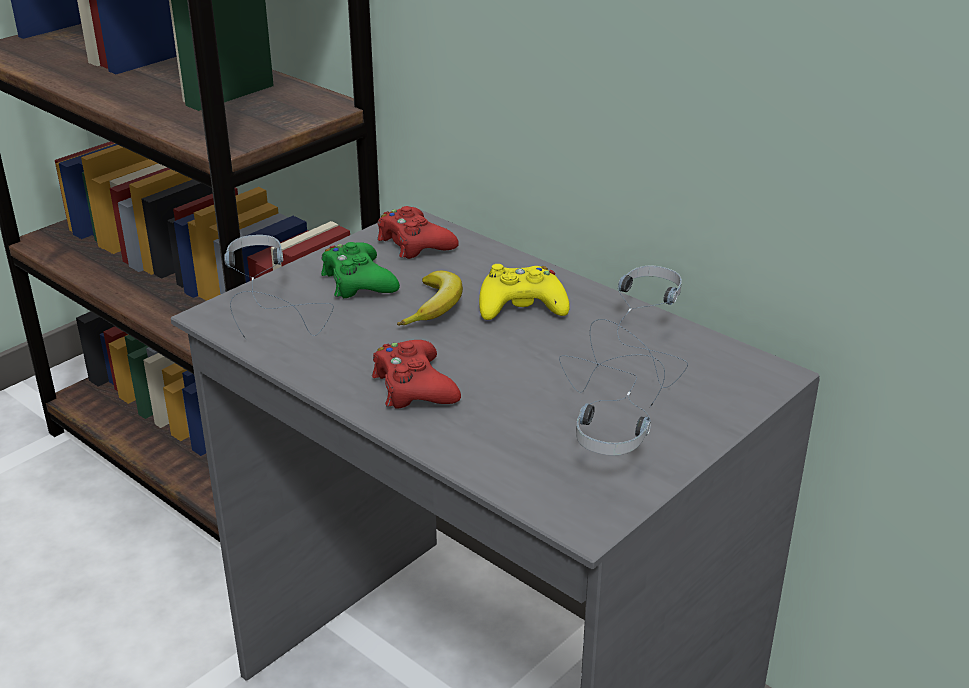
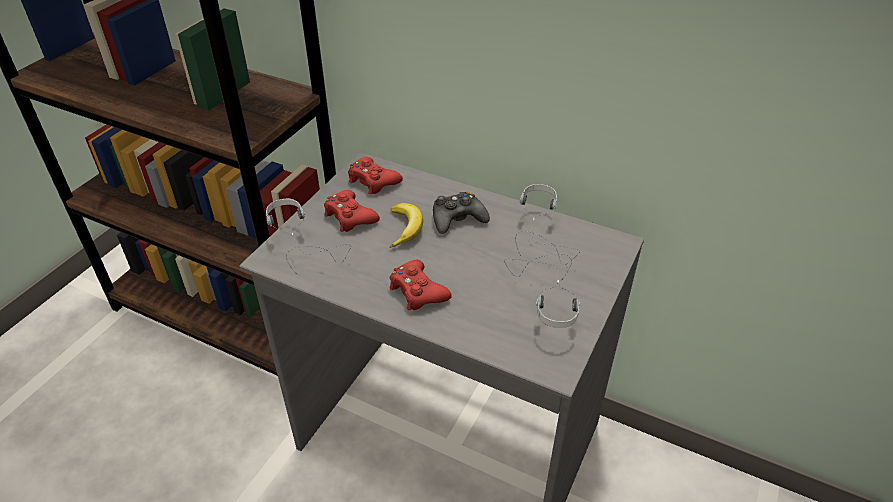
camera: 15 degrees left, 10 degrees up
green game controller [321,242,400,298] -> red game controller [324,190,380,232]
yellow game controller [479,264,570,320] -> black game controller [433,192,490,234]

